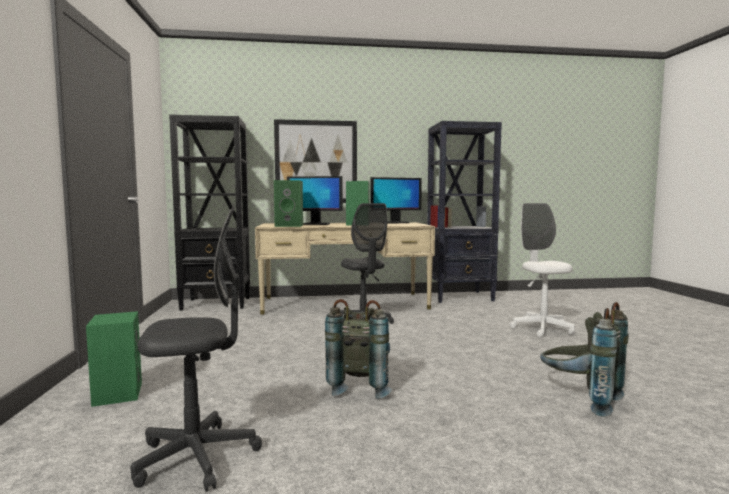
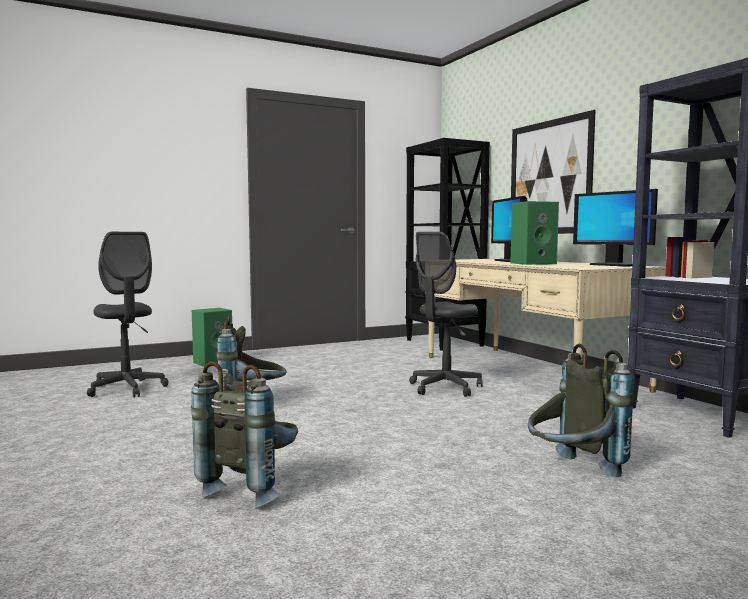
camera: 70 degrees right, 0 degrees up
green speaker [274,180,303,227] -> none
white office chair [510,203,575,337] -> grey backpack [528,344,634,478]

